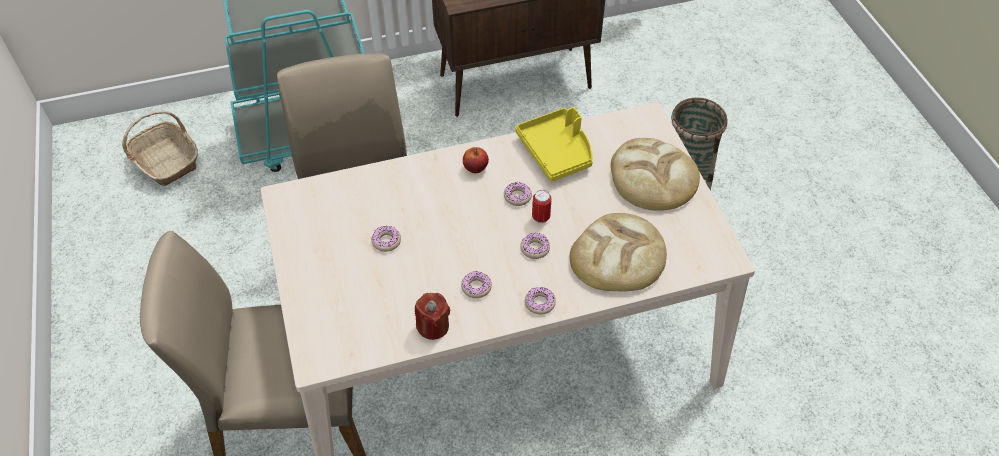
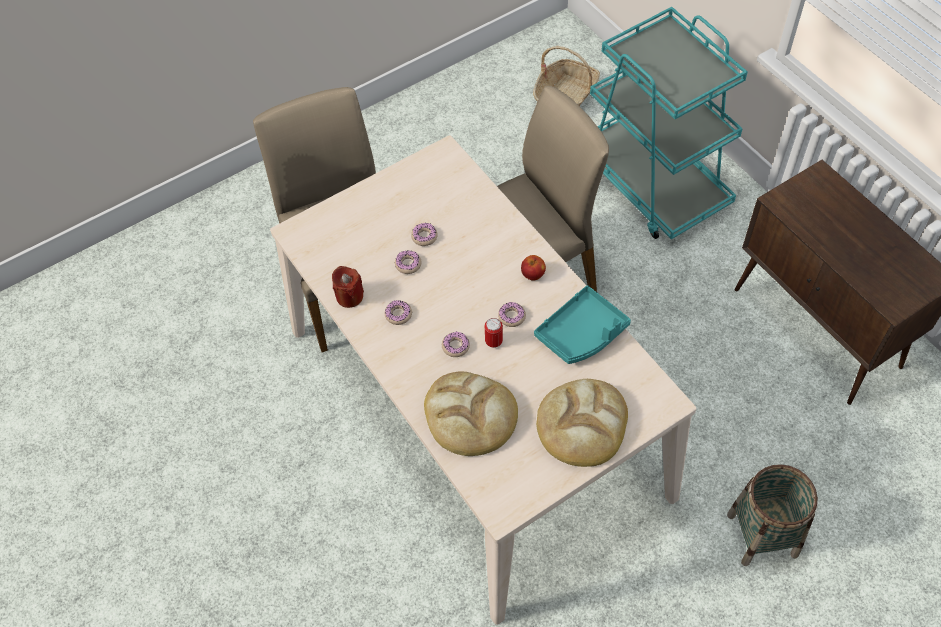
camera: 75 degrees right, 5 degrees up
yellow tray [515,107,593,182] -> turquoise tray [534,285,631,364]
donut [525,287,556,315] -> donut moved to [395,251,421,274]

